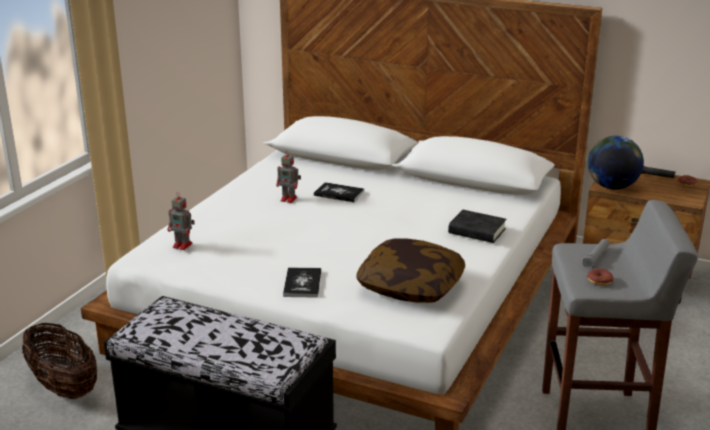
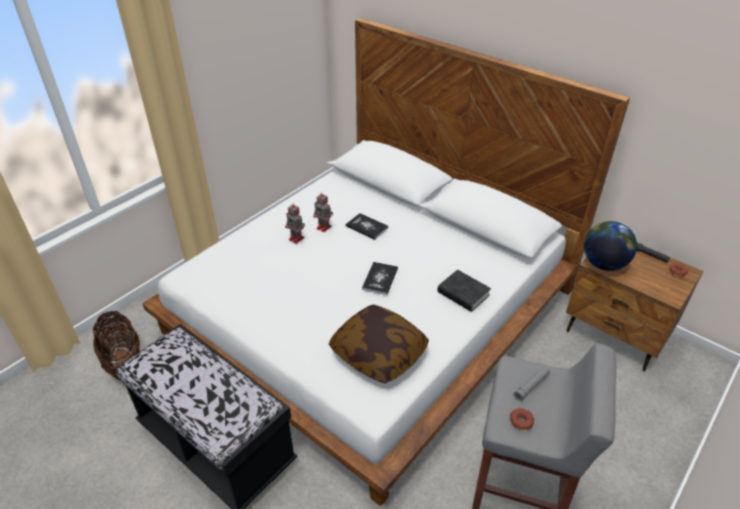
camera: 15 degrees right, 15 degrees up
toy robot [167,192,195,250] -> toy robot moved to [285,202,305,244]
book [283,267,321,298] -> book moved to [362,262,398,295]

